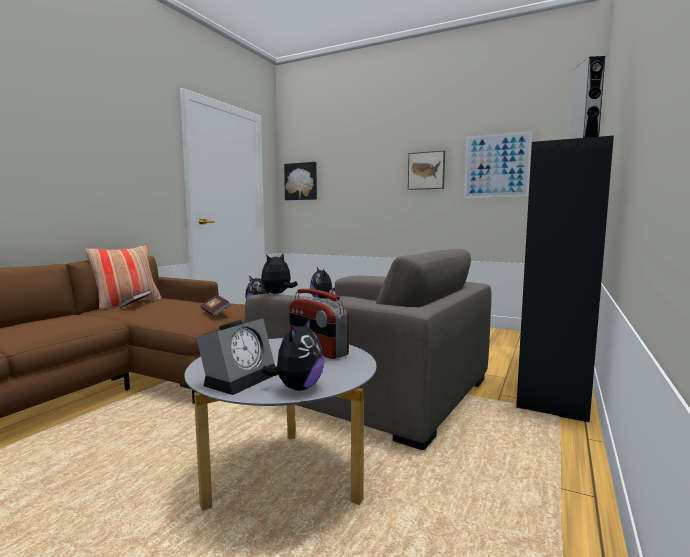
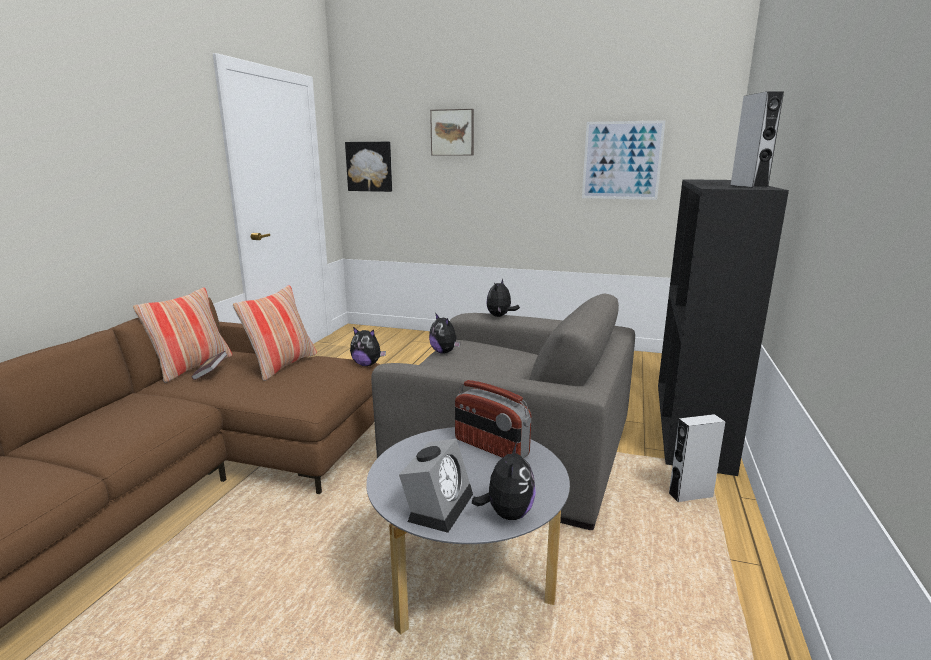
camera: 10 degrees left, 10 degrees up
book [201,295,230,316] -> none
plush toy [261,253,298,294] -> plush toy moved to [486,279,520,317]
picture [408,151,445,190] -> picture moved to [430,109,474,156]
none -> pillow [233,285,317,381]
none -> grey speaker [669,414,726,502]

